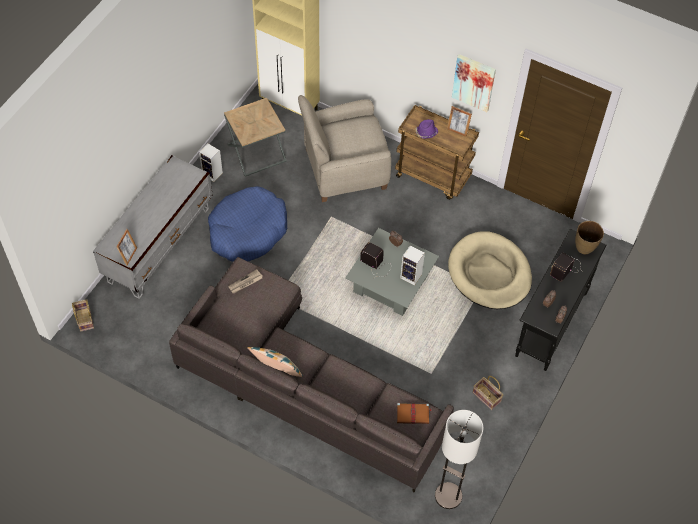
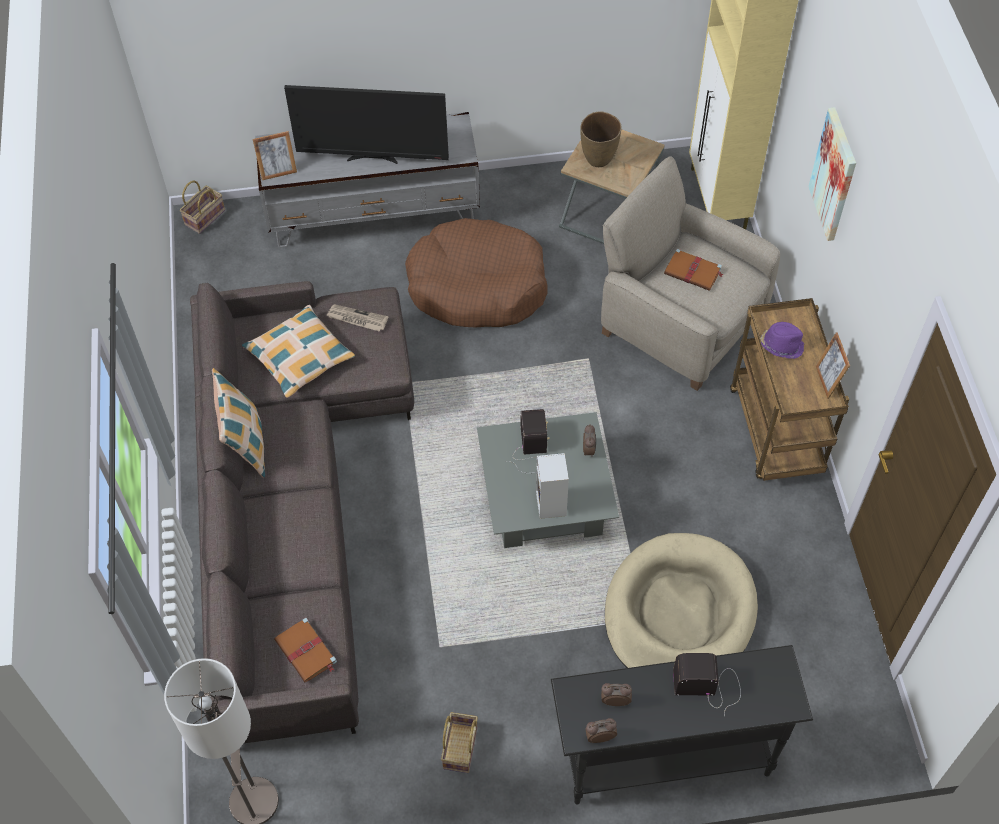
camera: 55 degrees right, 0 degrees up
speaker [199,144,223,182] -> none
blue dog bed [208,186,287,262] -> brown dog bed [405,218,548,328]
picture [452,54,496,112] -> picture moved to [808,107,856,241]
brown vase [575,221,604,254] -> brown vase moved to [580,111,622,167]
none -> pillow [242,305,355,398]
none -> television [284,85,449,164]
none -> brown book [664,249,723,291]

